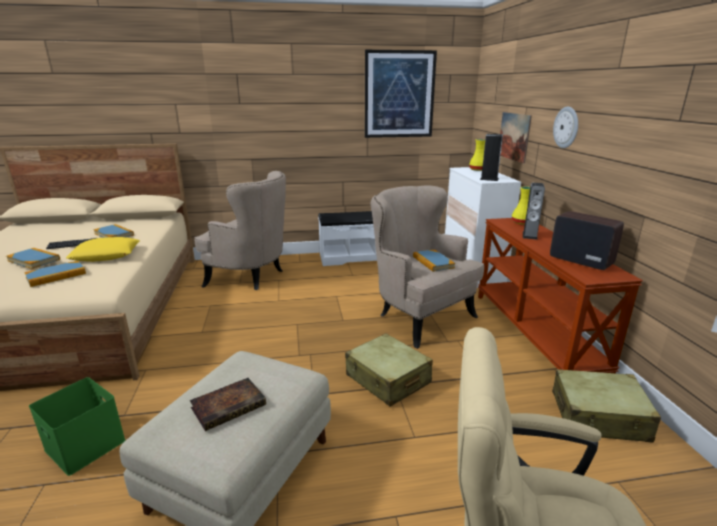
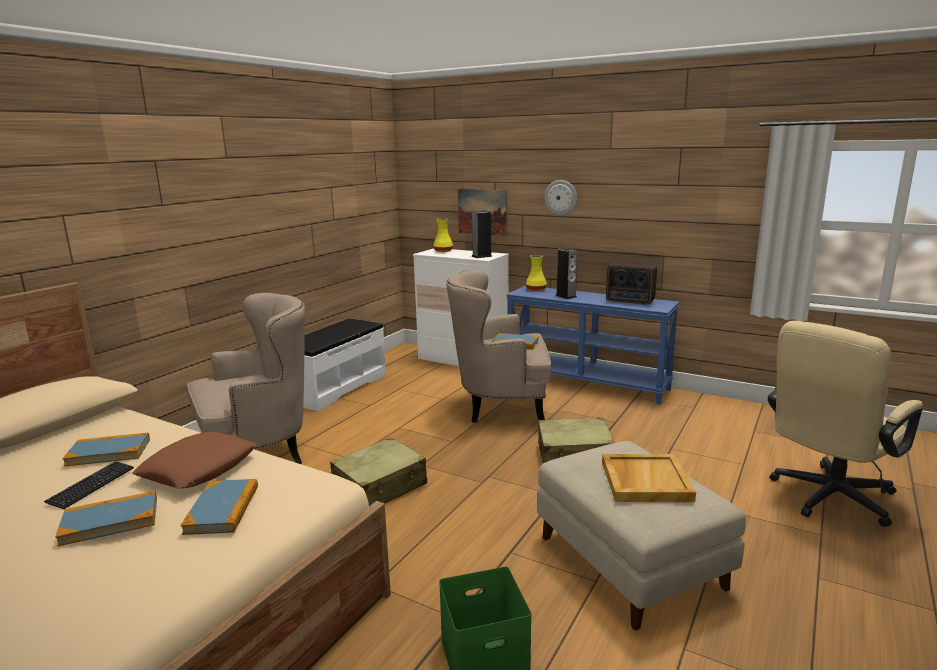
camera: 50 degrees left, 5 degrees down
yellow pillow [66,237,140,262] -> brown pillow [132,432,257,488]
book [190,378,266,431] -> beige tray [602,454,696,502]
picture [365,50,437,138] -> none
brown console table [478,218,643,373] -> blue console table [506,286,679,405]
radio [550,211,624,270] -> radio turned 150 degrees counterclockwise [606,262,657,305]
beige suitcase [552,369,661,443] -> beige suitcase moved to [330,437,427,506]

